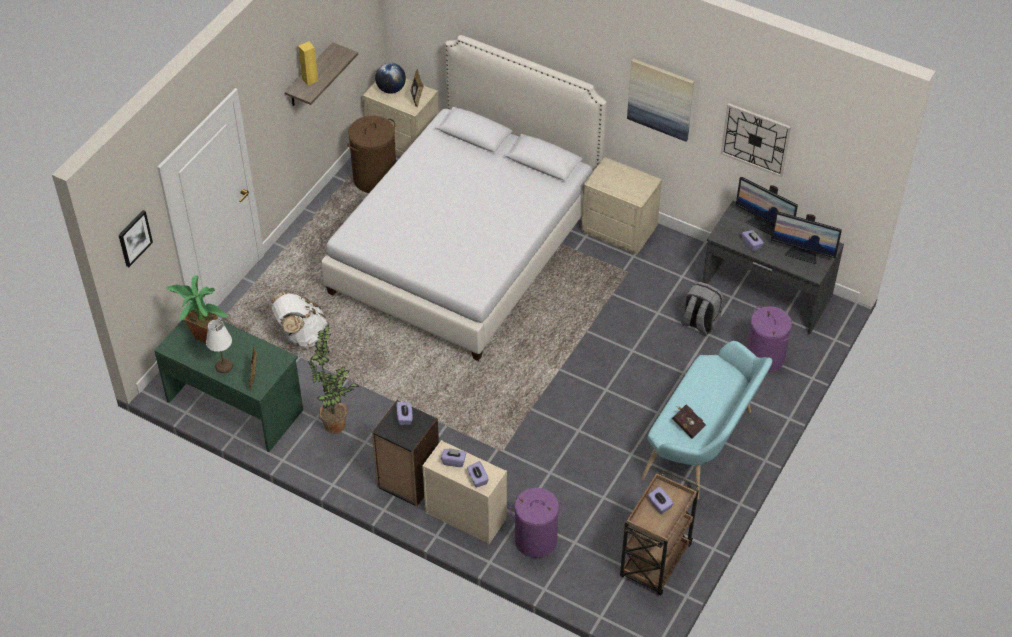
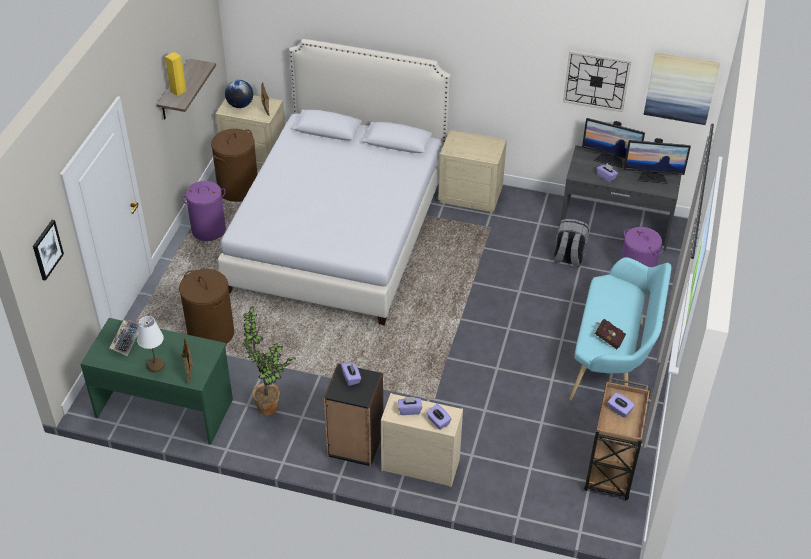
camera: 15 degrees left, 5 degrees down
potted plant [166,275,228,343] -> keyboard [109,320,139,356]
white backpack [271,292,328,348] -> brown laundry basket [179,269,234,344]
purple laundry basket [509,488,564,558] -> purple laundry basket moved to [182,181,226,241]
picture [627,59,694,142] -> picture moved to [644,52,720,125]

